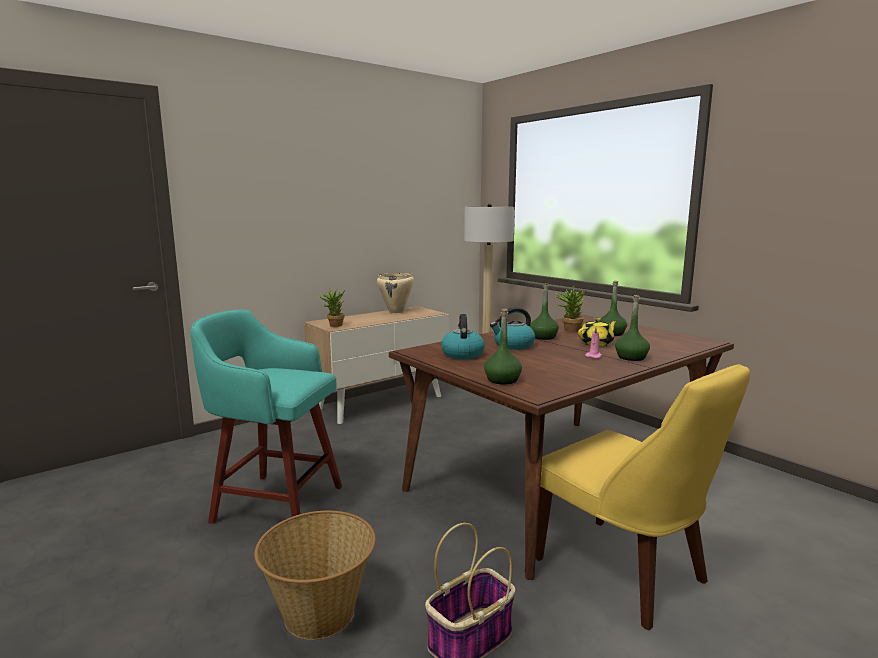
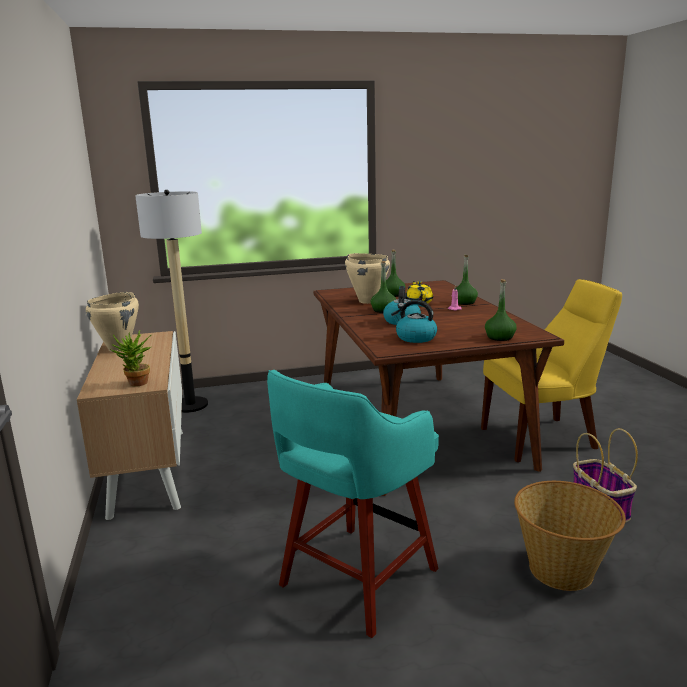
camera: 65 degrees left, 5 degrees up
potted plant [554,286,586,332] -> beige cooking pot [345,253,390,304]

